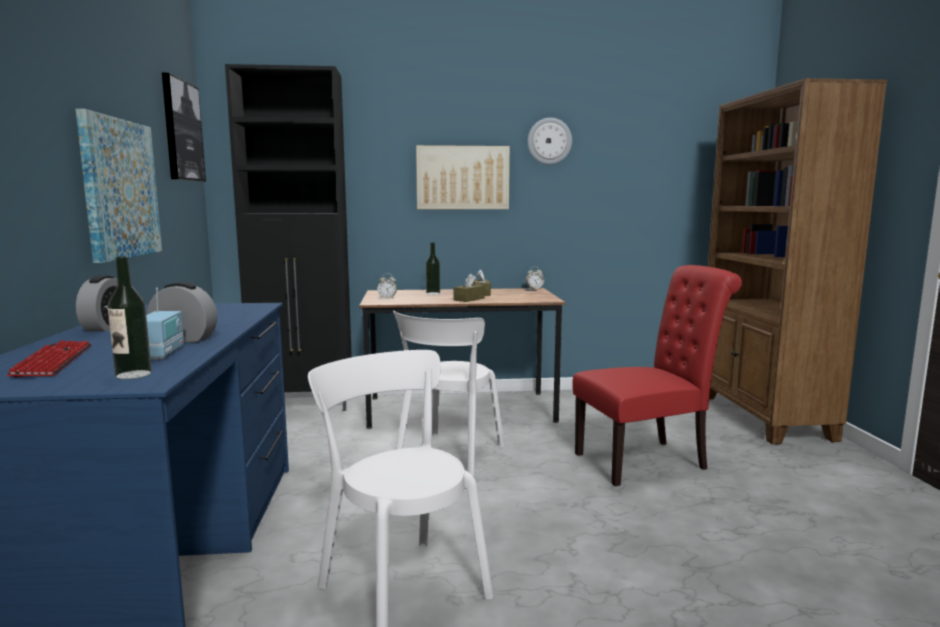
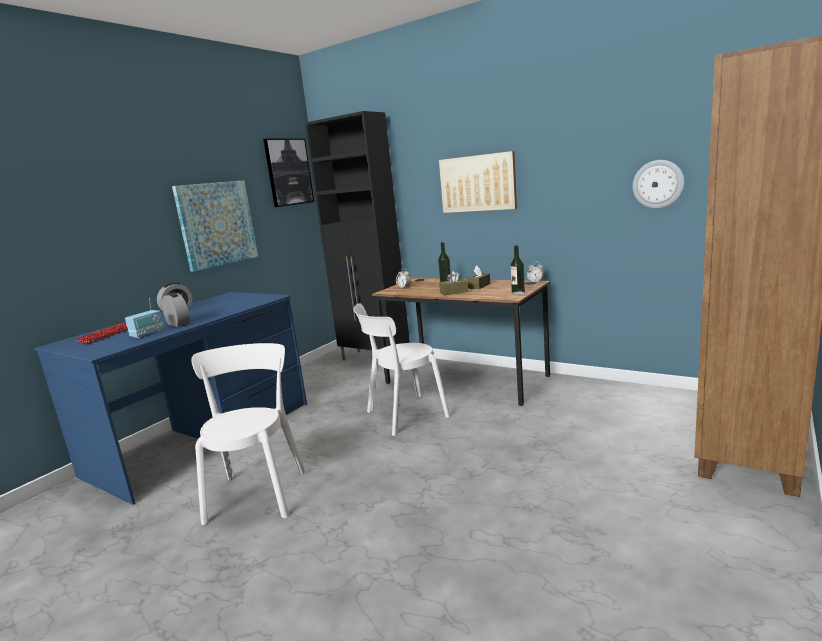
camera: 40 degrees right, 5 degrees up
bottle [108,256,152,379] -> bottle moved to [510,245,525,295]
wall clock [528,118,572,165] -> wall clock moved to [632,160,684,209]
red chair [572,265,742,486] -> none

